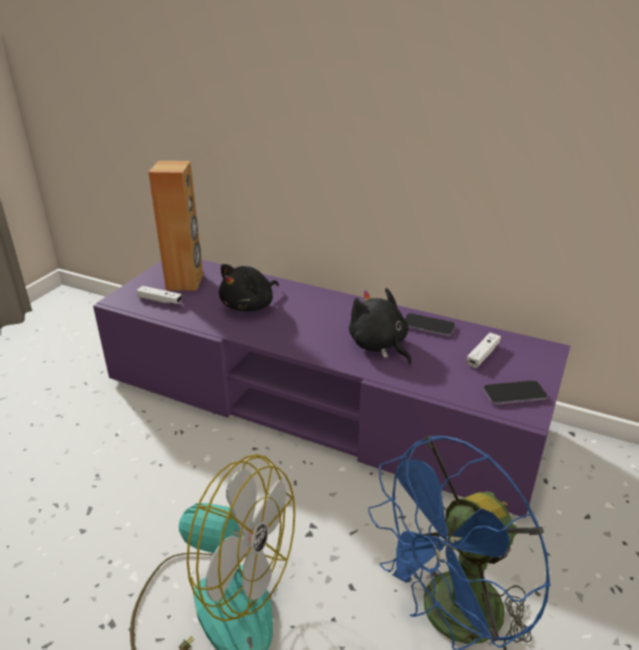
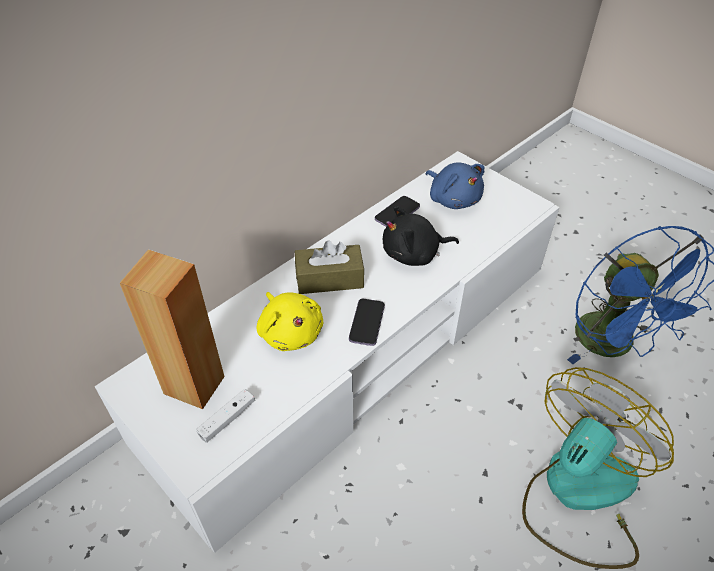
camera: 70 degrees left, 15 degrees up
purple tv stand [93,260,570,518] -> white tv stand [95,151,560,553]
black plush toy [219,264,279,312] -> yellow plush toy [257,292,323,351]
white game controller [467,332,501,368] -> blue plush toy [426,162,484,209]
phone [483,380,547,405] -> phone moved to [349,299,385,346]
none -> brown tissue box [295,240,365,294]

